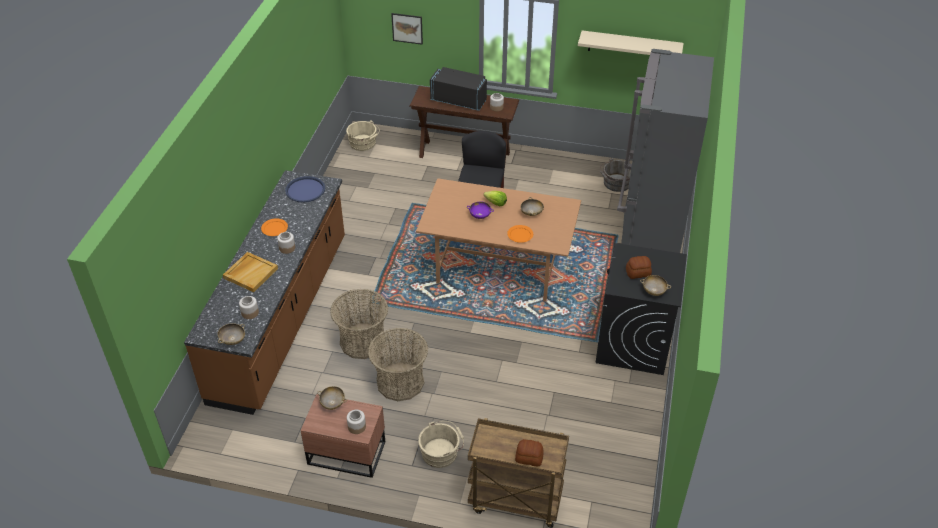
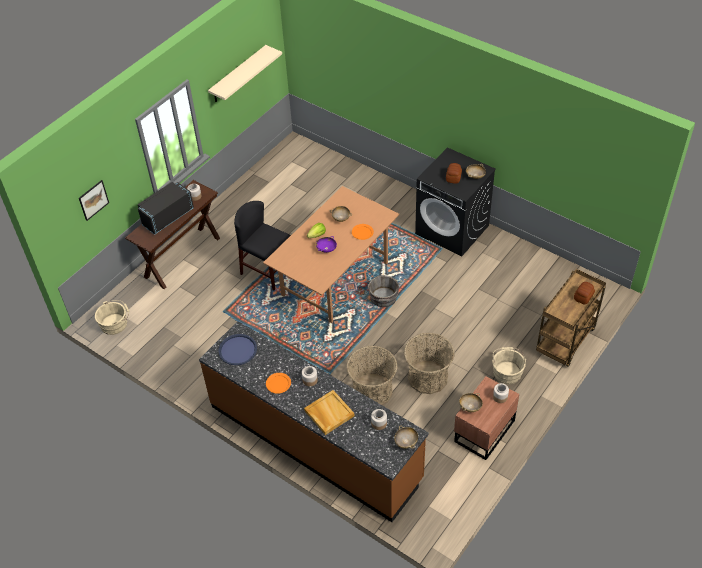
camera: 65 degrees left, 5 degrees up
grey bucket [600,158,631,192] -> grey bucket moved to [368,275,399,307]
grey fridge [617,49,714,253] -> none

